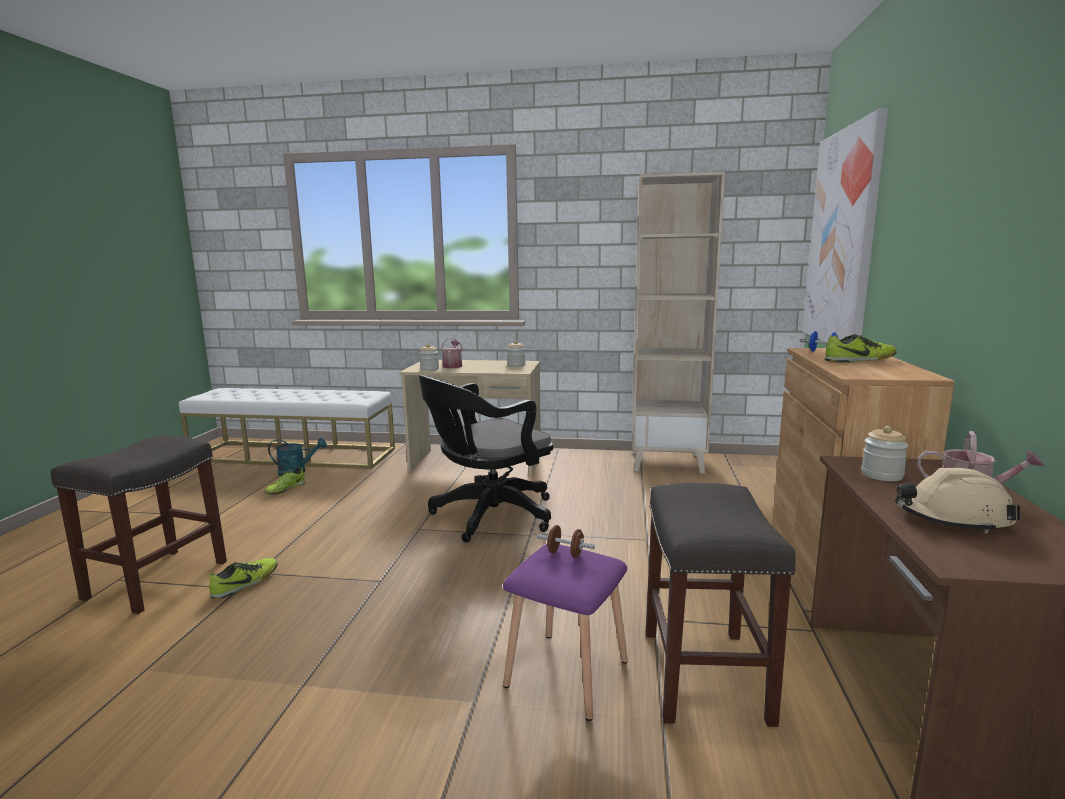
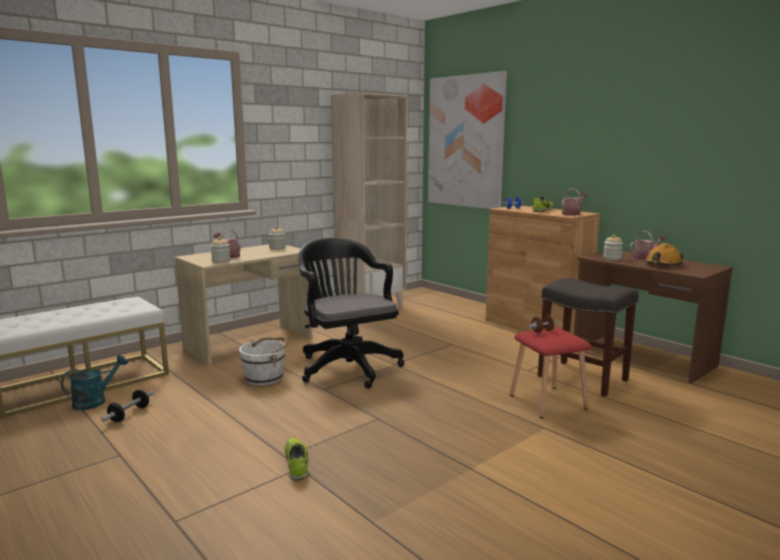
camera: 50 degrees left, 0 degrees up
grey stool [51,435,227,614] -> none
shoe [265,466,305,494] -> dumbbell [101,390,154,422]
black office chair [419,375,553,542] -> black office chair turned 150 degrees clockwise [298,238,405,388]
purple stool [503,544,628,721] -> red stool [510,328,592,418]
beige hard hat [895,468,1020,533] -> orange hard hat [644,243,683,265]
none -> white bucket [239,337,288,386]
none -> watering can [561,189,588,215]

